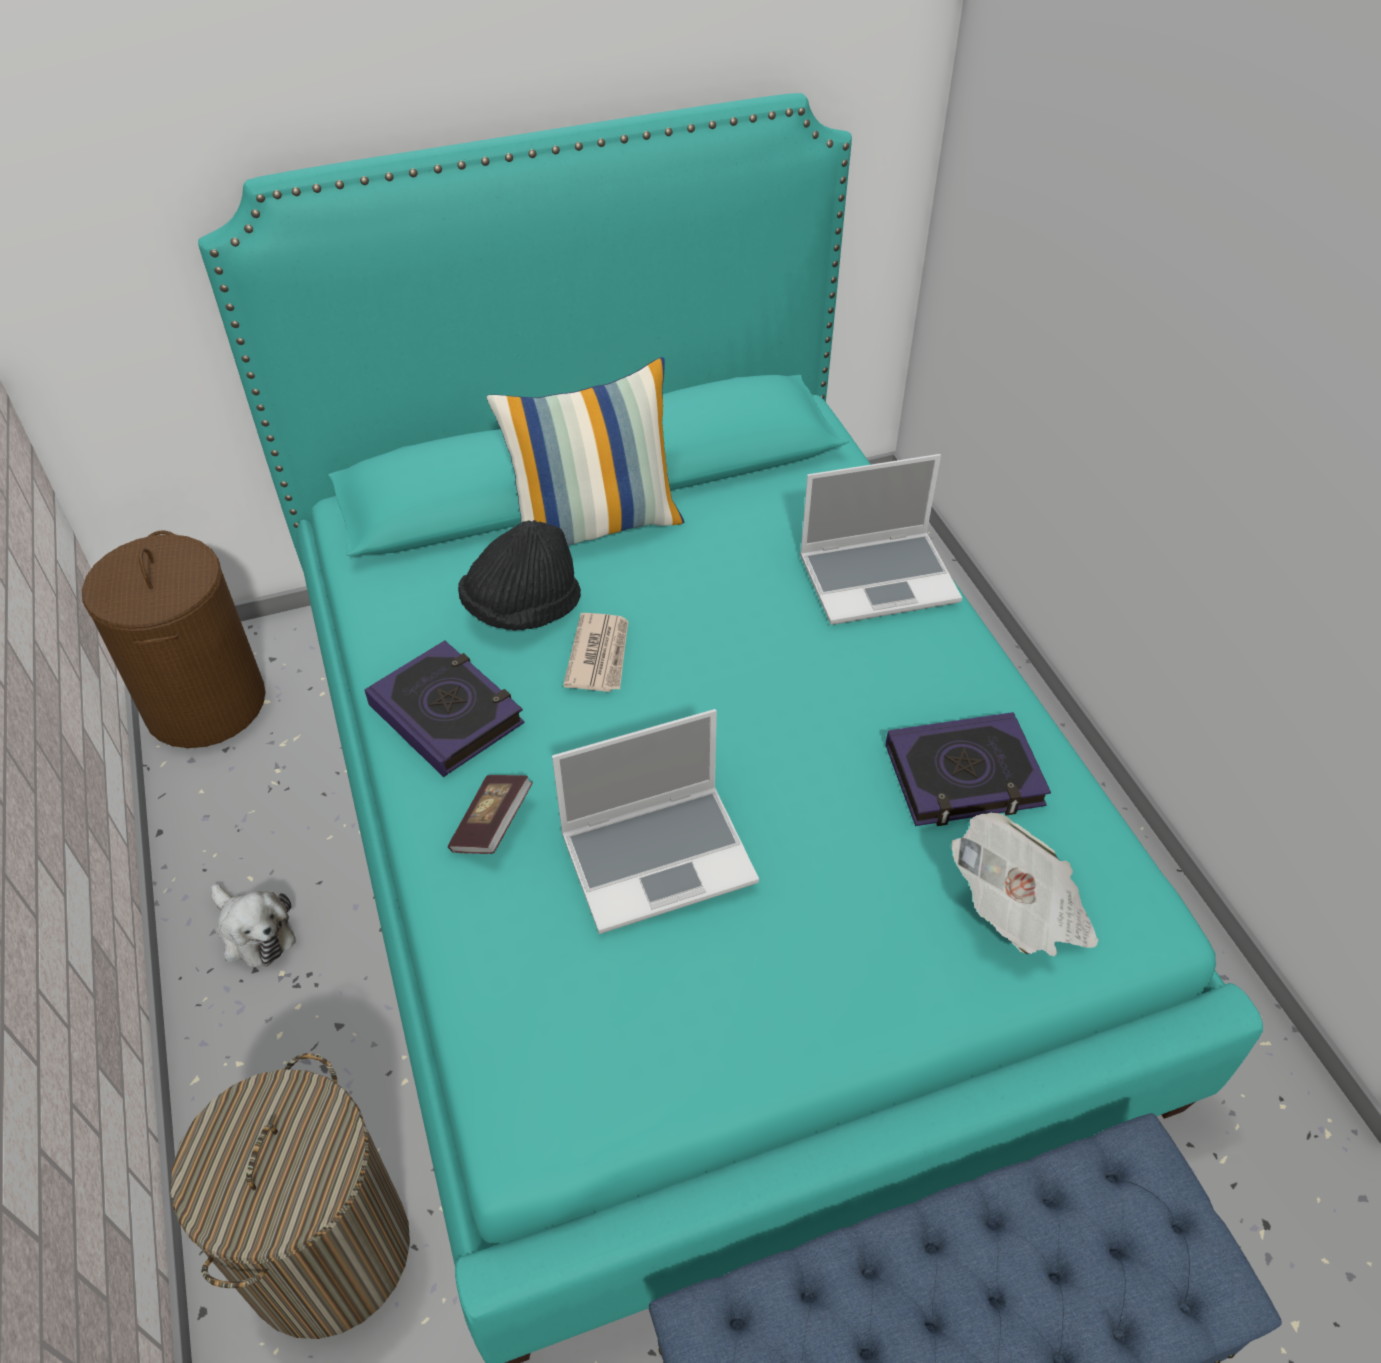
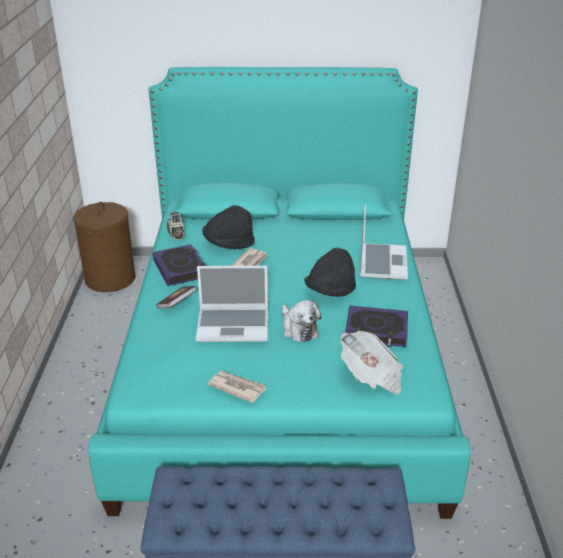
camera: 20 degrees right, 15 degrees down
laundry basket [170,1053,410,1339] -> none
plush toy [211,884,296,967] -> plush toy moved to [282,300,321,343]
pillow [486,357,684,546] -> none
laptop [800,454,962,625] -> laptop turned 90 degrees counterclockwise [360,205,408,280]
none -> camera [166,212,185,240]
none -> newspaper [207,371,266,403]
none -> black hat [304,248,356,297]

